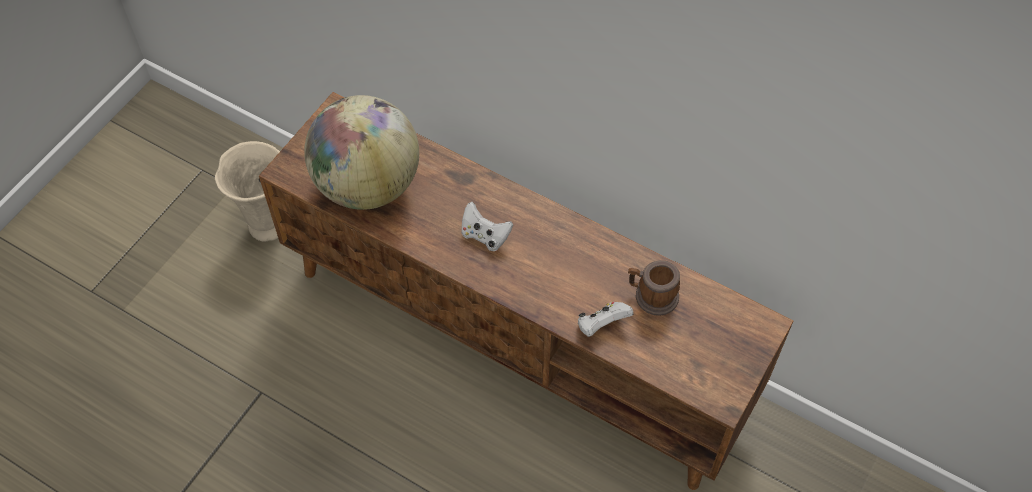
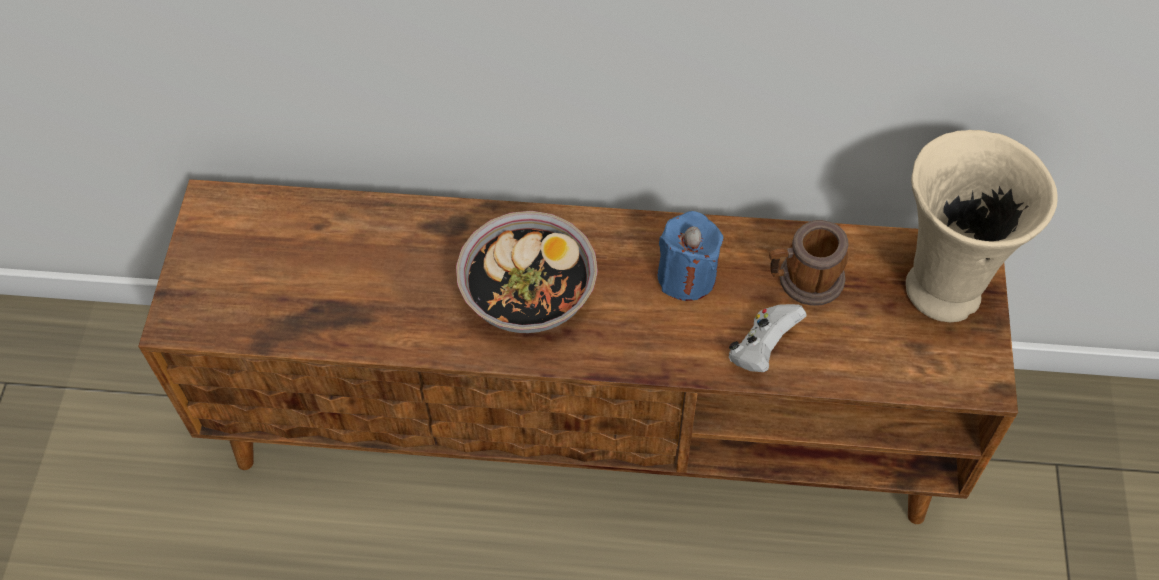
camera: 25 degrees left, 0 degrees up
beige vase [215,141,280,242] -> beige vase moved to [906,130,1057,322]
globe [304,95,419,210] -> none
white game controller [461,202,513,251] -> bowl [456,211,598,333]
none -> blue candle [658,211,724,301]

